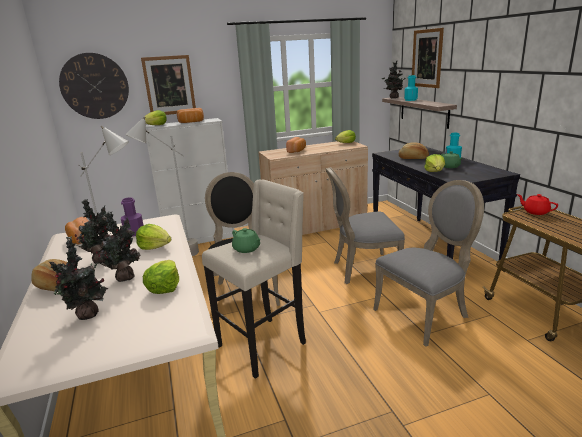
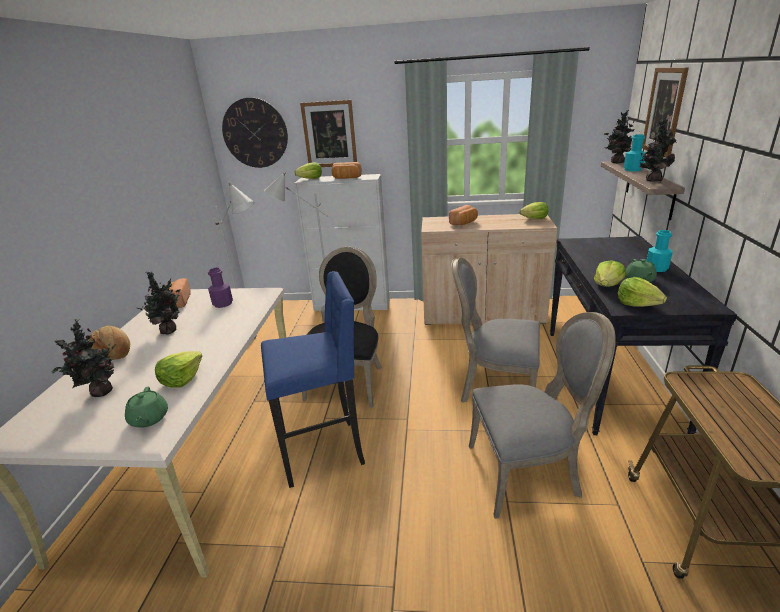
camera: 25 degrees right, 5 degrees up
potted plant [96,212,140,282] -> potted plant moved to [640,118,676,182]
lettuce [136,224,172,250] -> lettuce moved to [618,277,667,307]
beige stool [202,180,306,379] -> blue stool [261,271,365,488]
green teapot [232,228,261,253] -> green teapot moved to [125,387,168,428]
bread [399,142,429,159] -> none
red teapot [517,194,558,215] -> none

